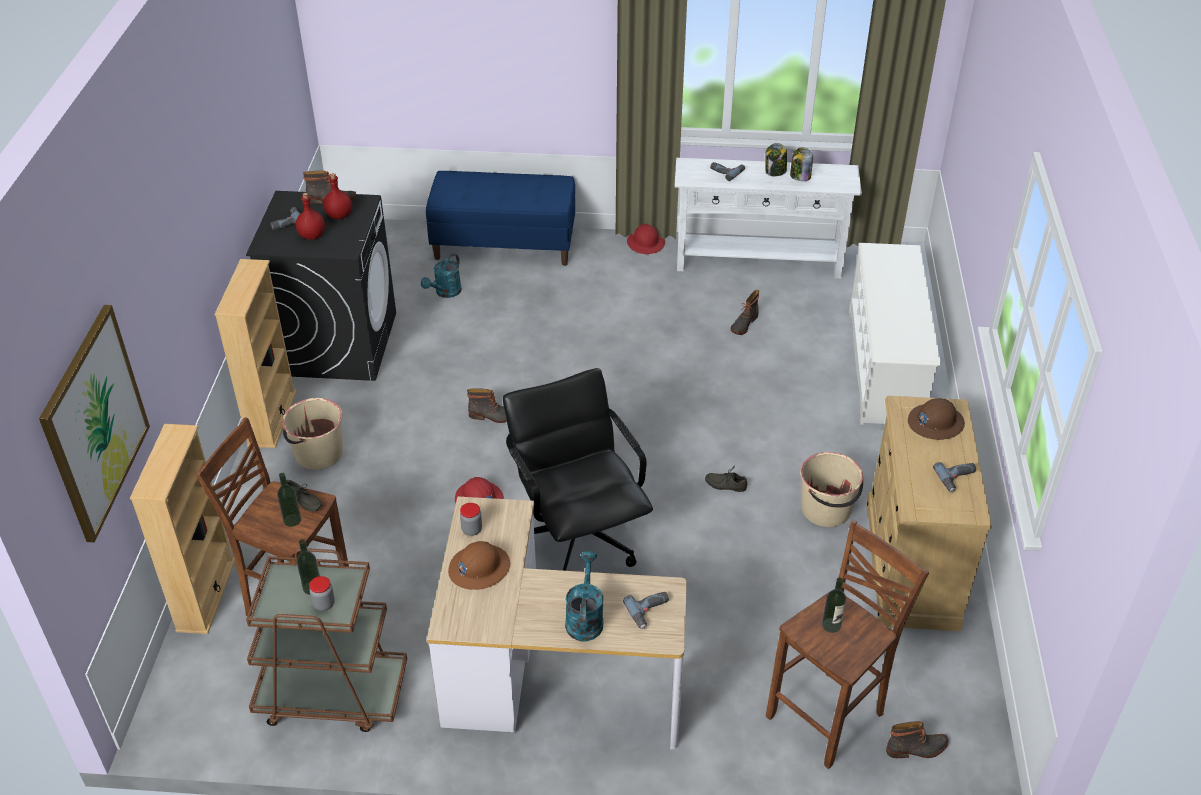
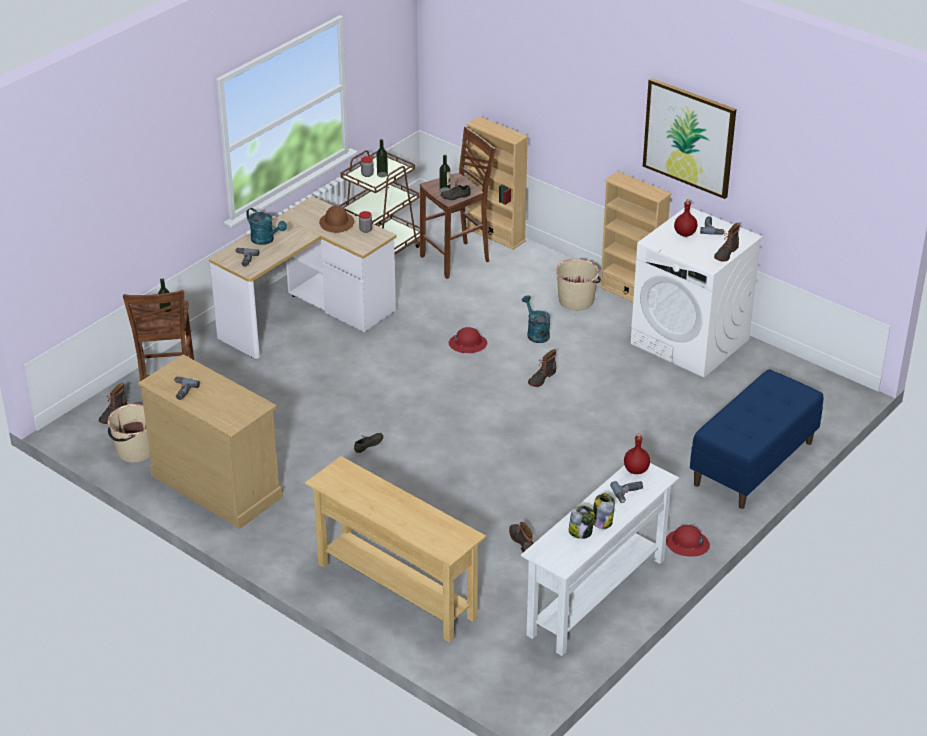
camera: 125 degrees right, 5 degrees down
picture [39,305,150,542] -> picture moved to [643,78,736,199]
black washing machine [246,191,396,381] -> white washing machine [630,207,763,377]
red bottle [323,173,352,219] -> red bottle moved to [624,434,650,474]
turquoise watering can [421,254,462,298] -> turquoise watering can moved to [522,295,550,343]
black office chair [503,368,653,571] -> none
beige bucket [800,452,863,527] -> beige bucket moved to [108,404,150,463]
white shoe rack [849,243,941,425] -> beige console table [305,456,486,642]
brown hard hat [908,398,965,440] -> none

